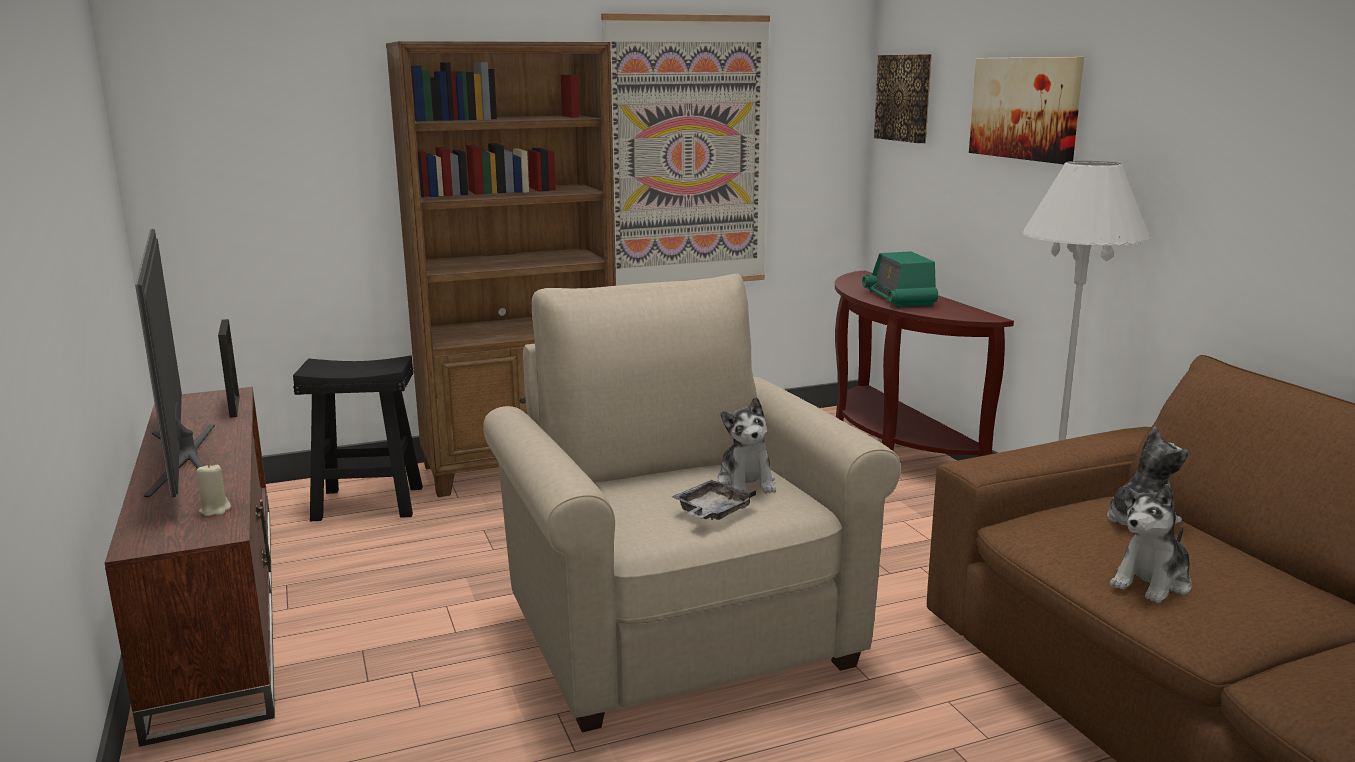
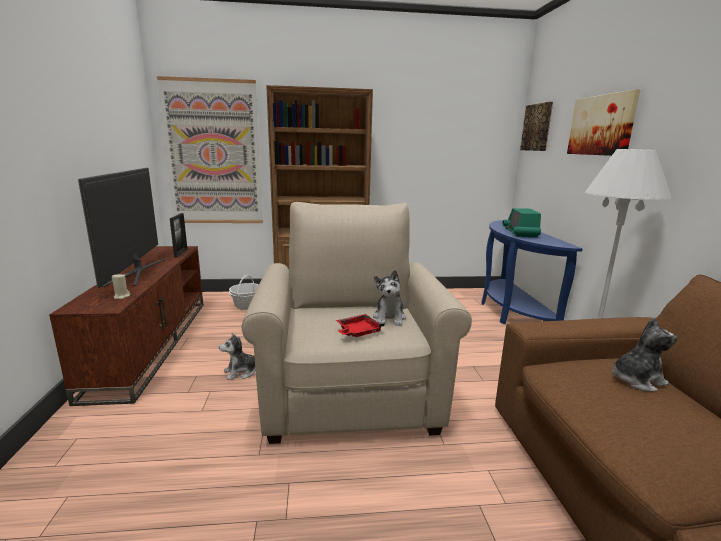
camera: 15 degrees right, 0 degrees up
black stool [293,355,423,521] -> basket [229,275,259,310]
picture [601,13,770,286] -> picture moved to [157,76,263,223]
grey tray [672,480,756,520] -> red tray [336,314,384,337]
brown console table [835,271,1014,457] -> blue console table [481,220,582,324]
plush toy [1110,484,1192,603] -> plush toy moved to [219,333,256,380]

